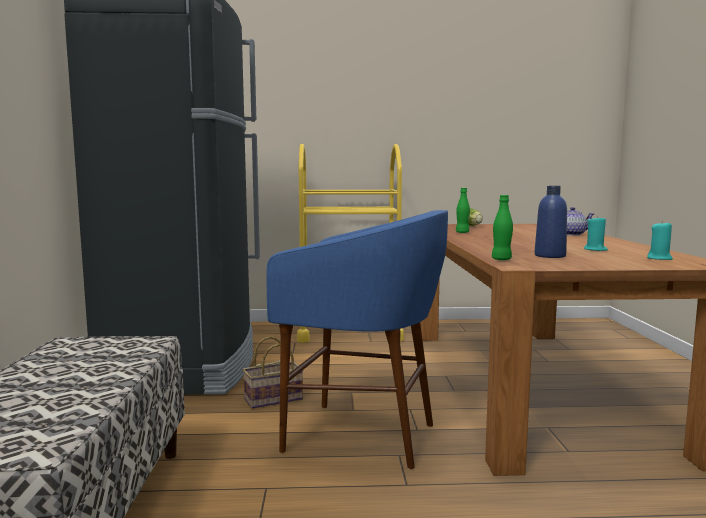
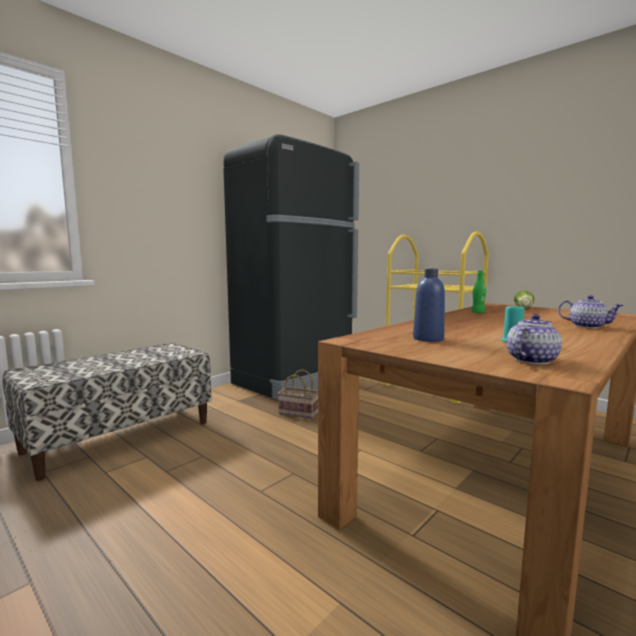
camera: 45 degrees right, 0 degrees up
blue stool [267,210,448,469] -> none
green bottle [492,195,513,260] -> none
turquoise candle [647,221,673,260] -> teapot [507,314,562,364]

